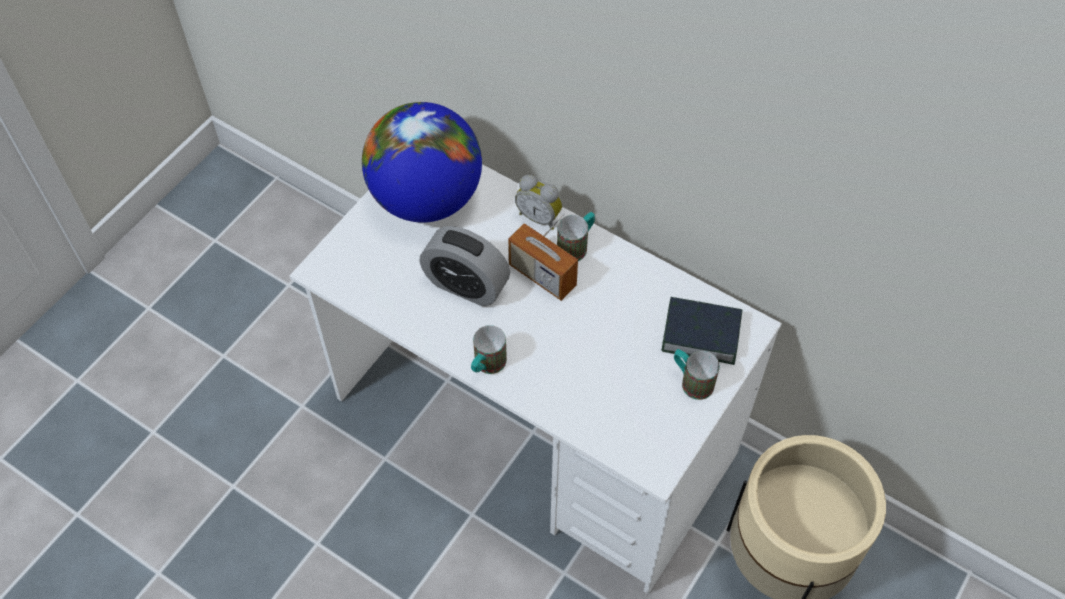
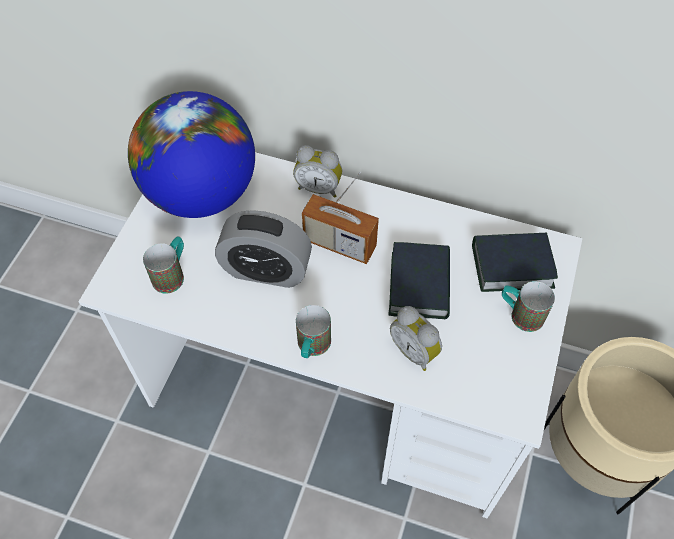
camera: 15 degrees left, 0 degrees up
mug [557,212,595,261] -> mug moved to [143,236,184,294]
none -> book [388,242,450,319]
none -> alarm clock [390,306,442,371]

